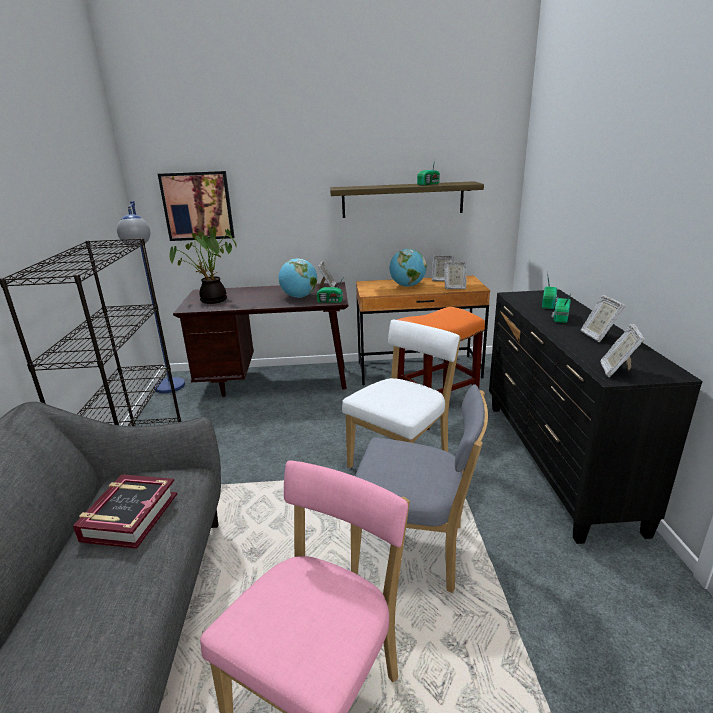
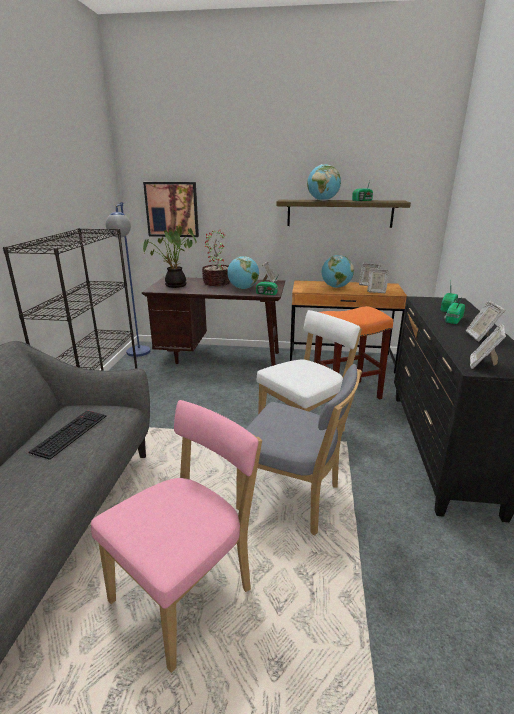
camera: 10 degrees right, 0 degrees up
book [73,474,177,549] -> keyboard [28,410,107,460]
none -> potted plant [202,230,230,286]
none -> globe [307,164,341,201]

